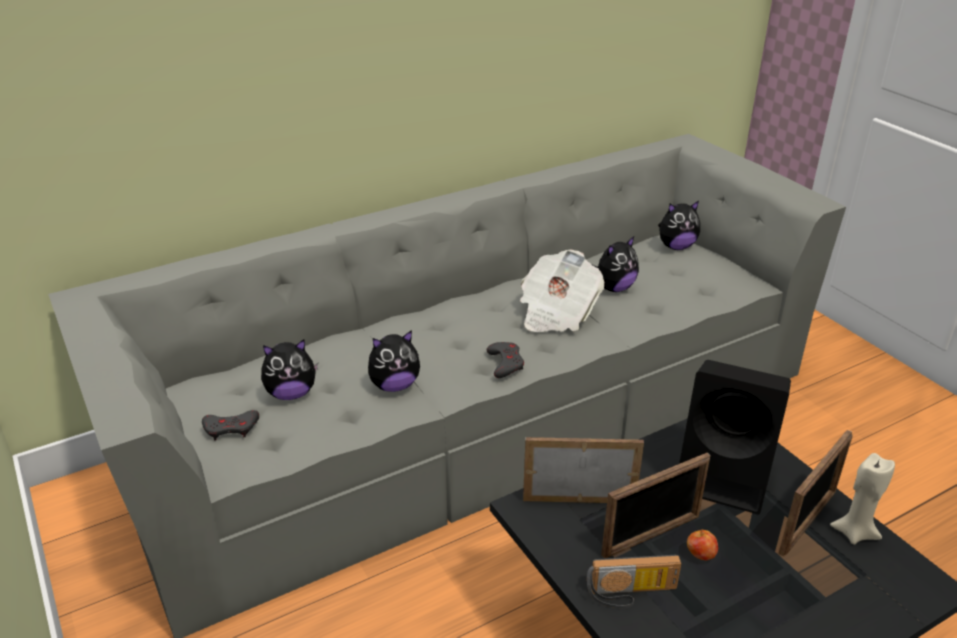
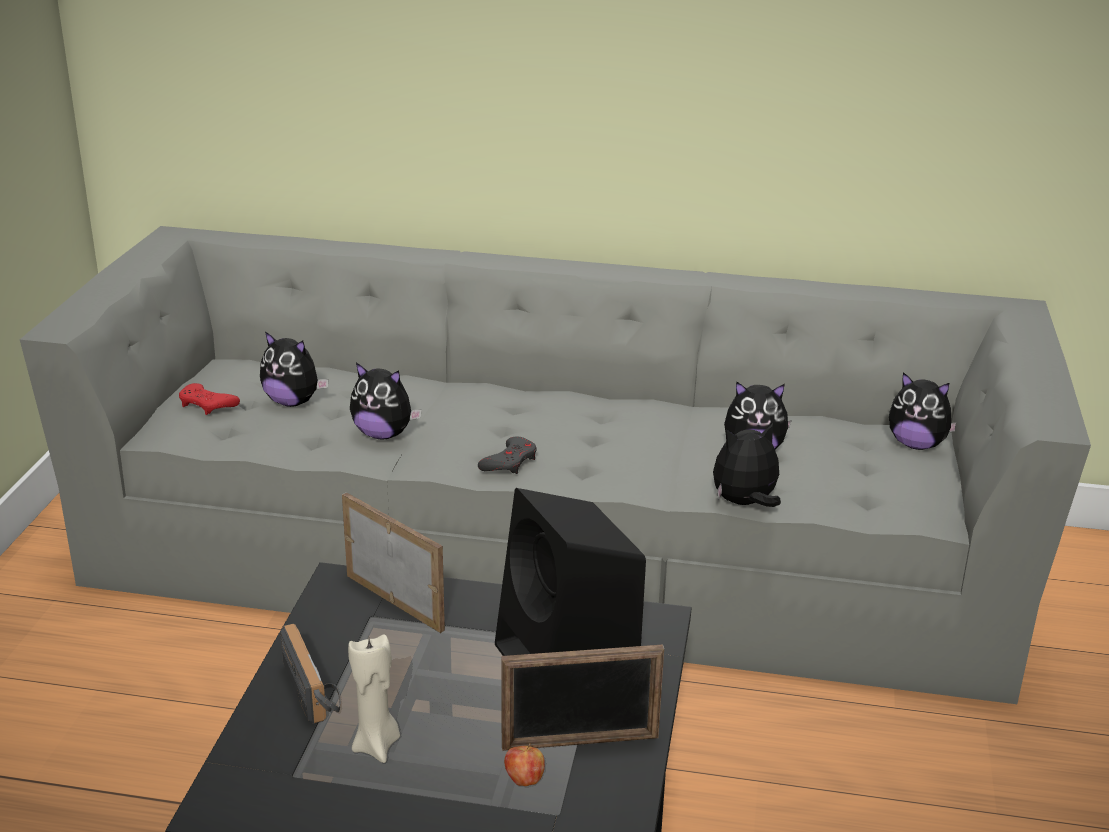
camera: 40 degrees right, 5 degrees down
grey game controller [202,410,259,441] -> red game controller [179,383,240,415]
newspaper [520,250,604,332] -> none
radio [587,555,681,608] -> radio turned 150 degrees counterclockwise [280,624,341,724]
picture frame [601,453,710,559] -> none
apple [687,529,718,561] -> apple moved to [504,743,545,786]
beige candle [830,453,895,545] -> beige candle moved to [348,634,400,763]
none -> plush toy [713,423,781,507]

